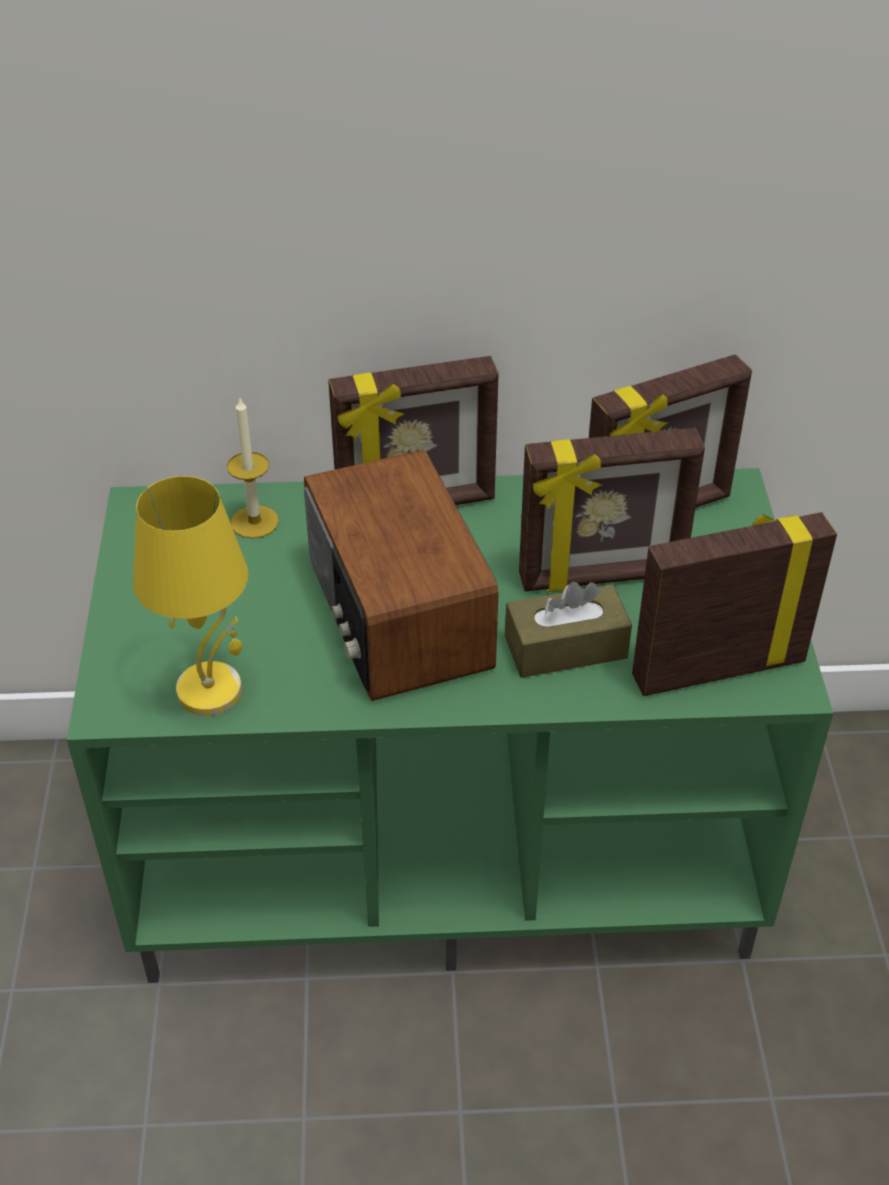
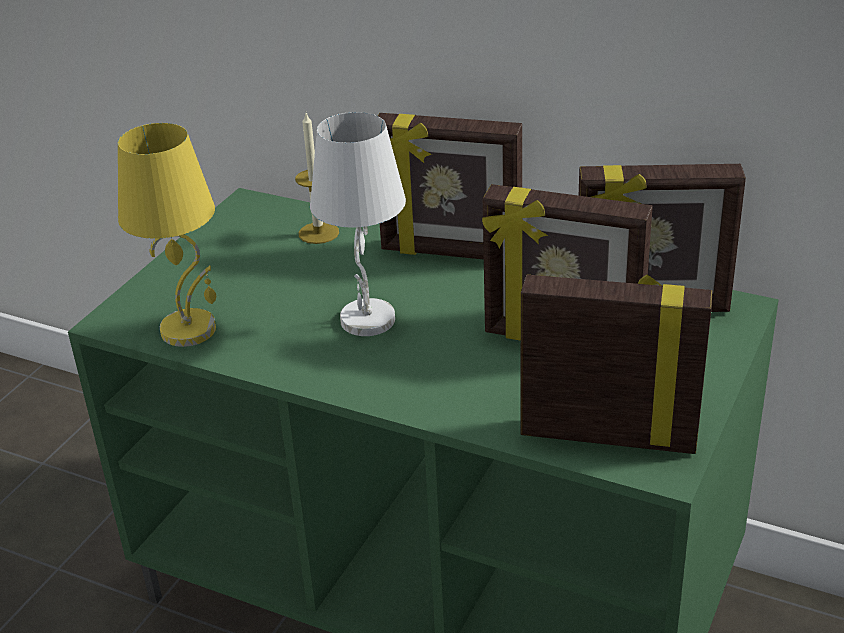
camera: 30 degrees right, 10 degrees down
radio [304,450,499,701] -> white table lamp [310,112,406,336]
brown tissue box [505,582,632,678] -> none

